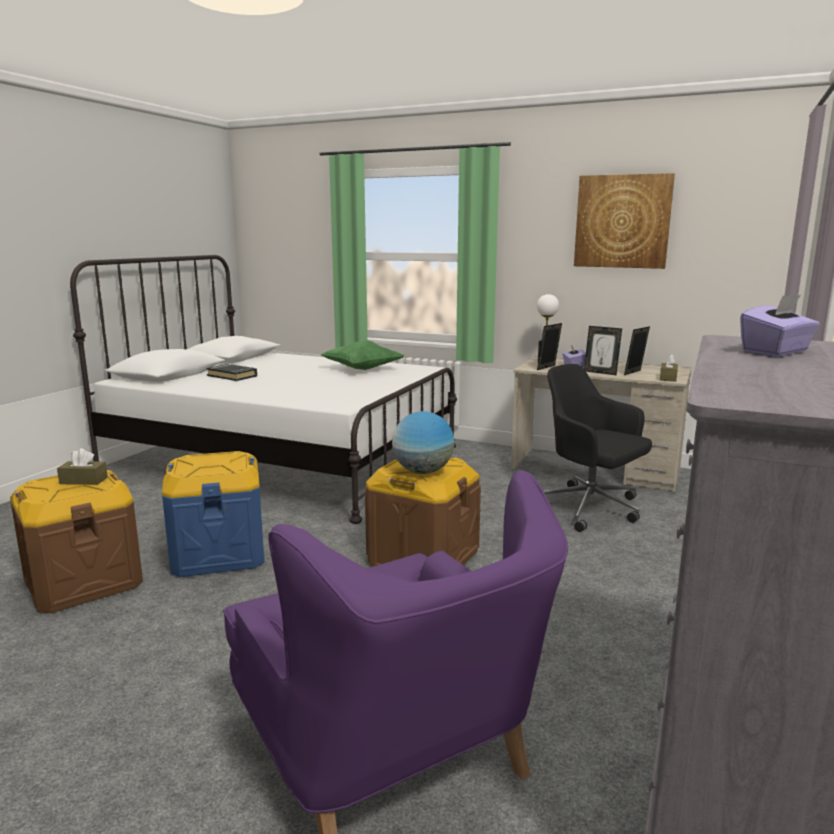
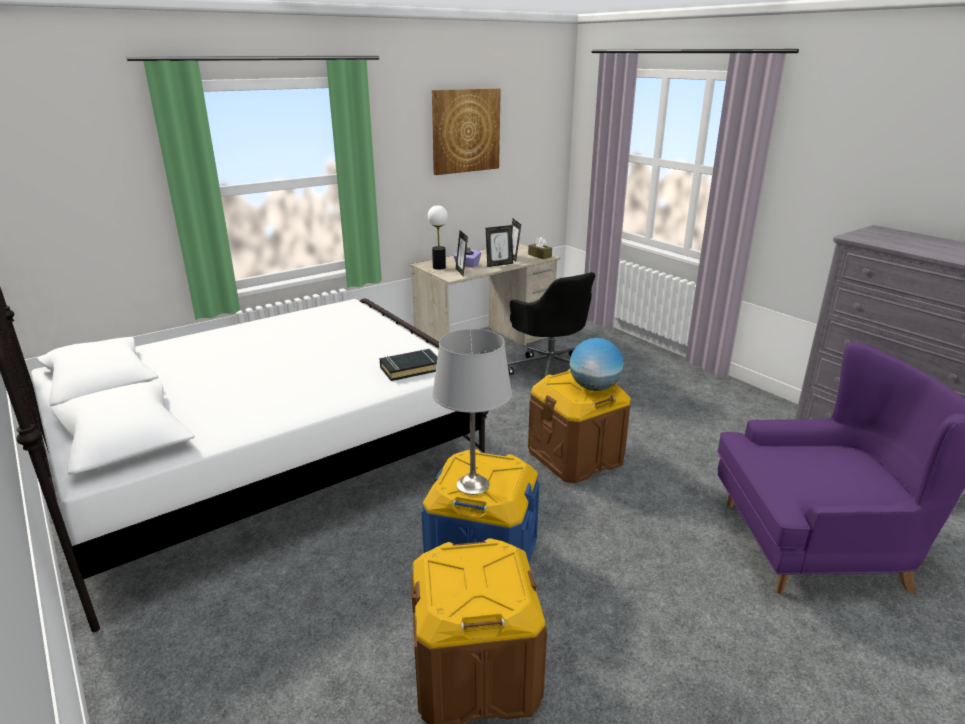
camera: 60 degrees left, 10 degrees up
brown tissue box [57,448,108,485] -> none
black book [207,364,257,381] -> black book moved to [379,349,438,381]
green pillow [321,341,404,370] -> none
black office chair [544,364,652,532] -> black office chair turned 105 degrees counterclockwise [507,272,595,377]
purple tissue box [740,295,820,356] -> none
none -> grey table lamp [432,329,512,495]

